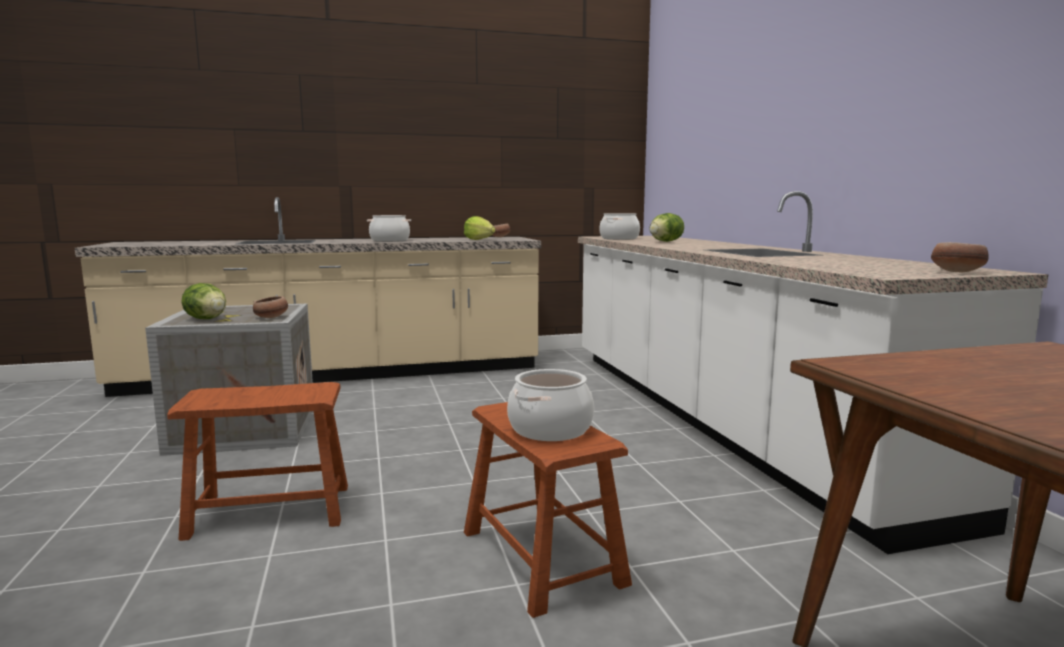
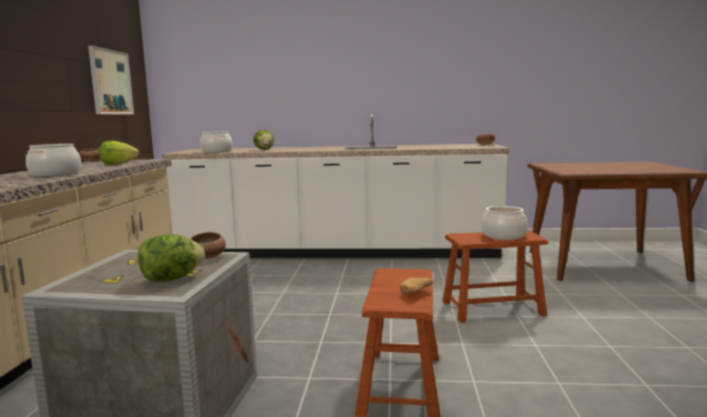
camera: 70 degrees left, 0 degrees up
none -> picture [88,46,134,114]
none -> bread [400,278,433,294]

